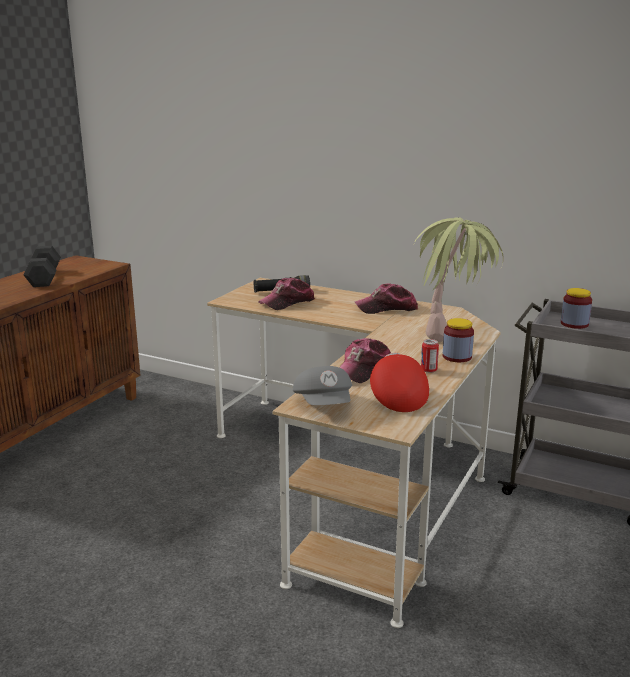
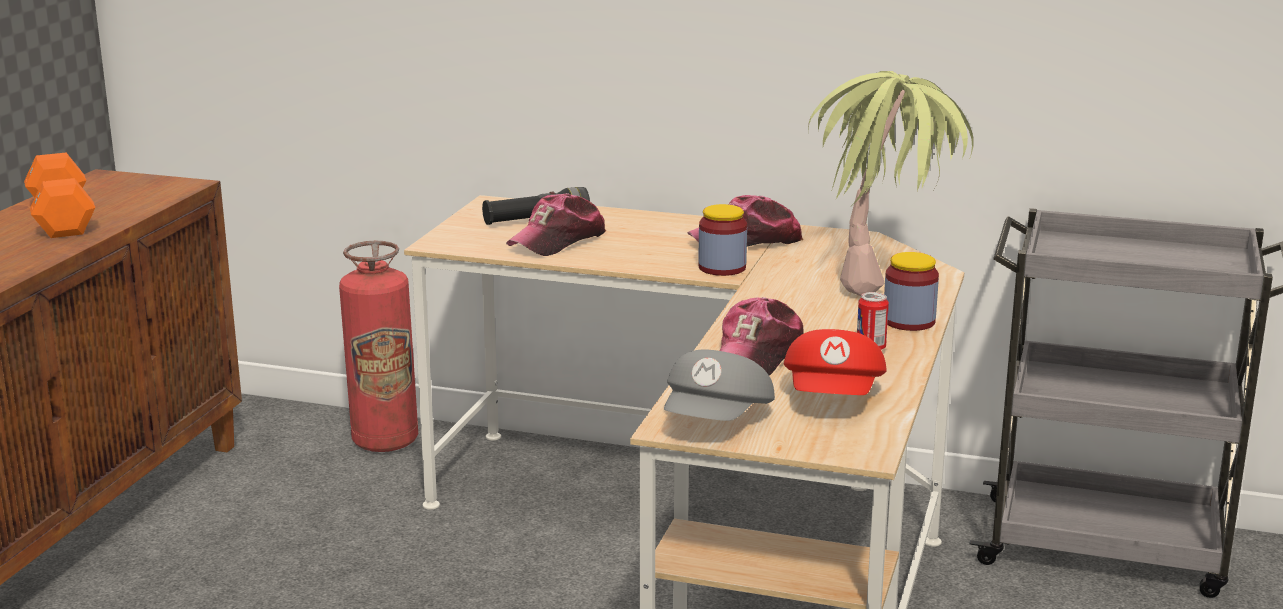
camera: 10 degrees left, 0 degrees up
black dumbbell [23,246,61,287] -> orange dumbbell [24,153,95,238]
grey cap [293,366,352,405] -> grey cap turned 45 degrees clockwise [664,349,775,421]
red cap [370,353,429,412] -> red cap turned 150 degrees counterclockwise [784,329,887,395]
jar [561,288,592,329] -> jar moved to [698,204,747,276]
none -> fire extinguisher [339,240,418,452]

